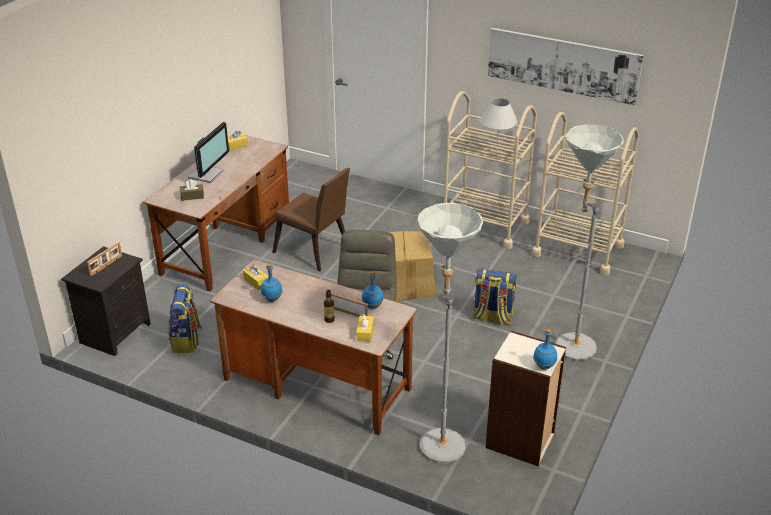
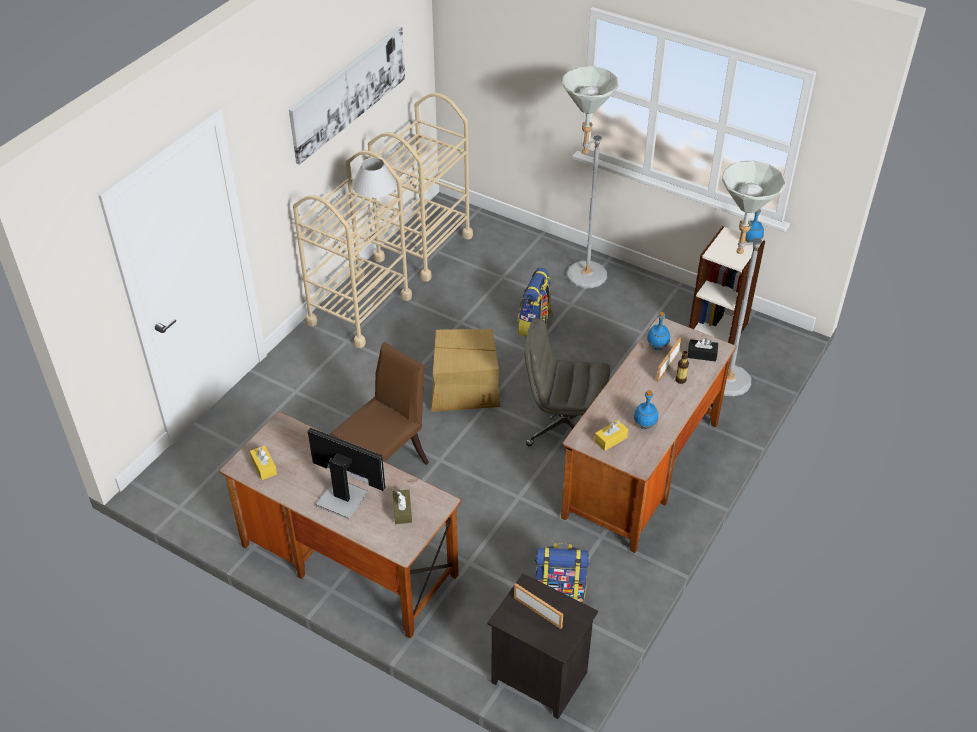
camera: 85 degrees left, 10 degrees up
yellow tissue box [356,314,374,342] -> black tissue box [688,338,718,361]

